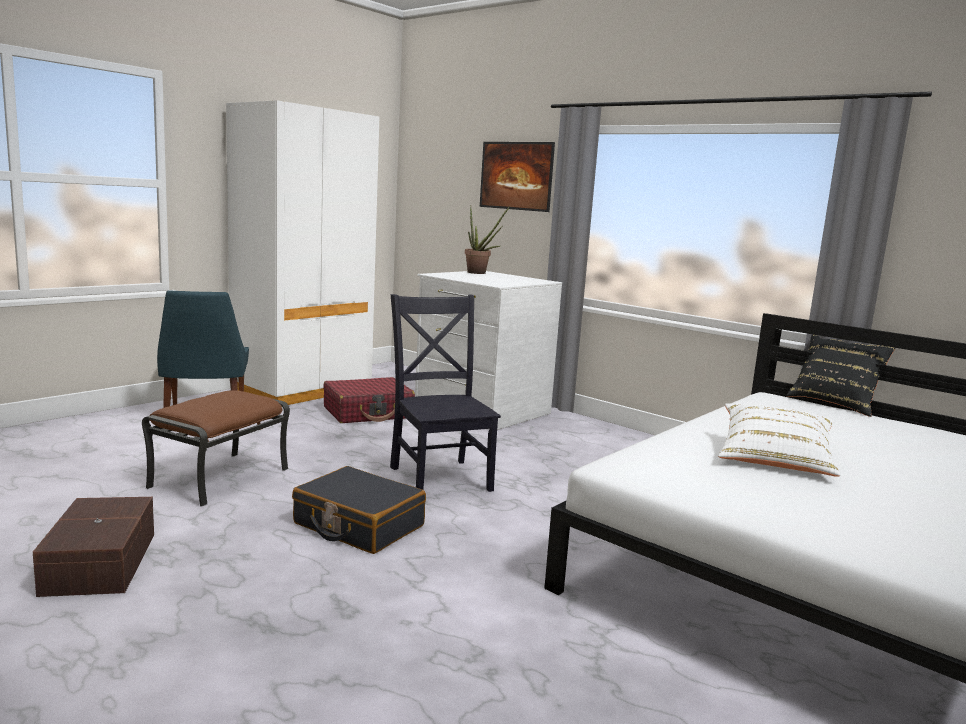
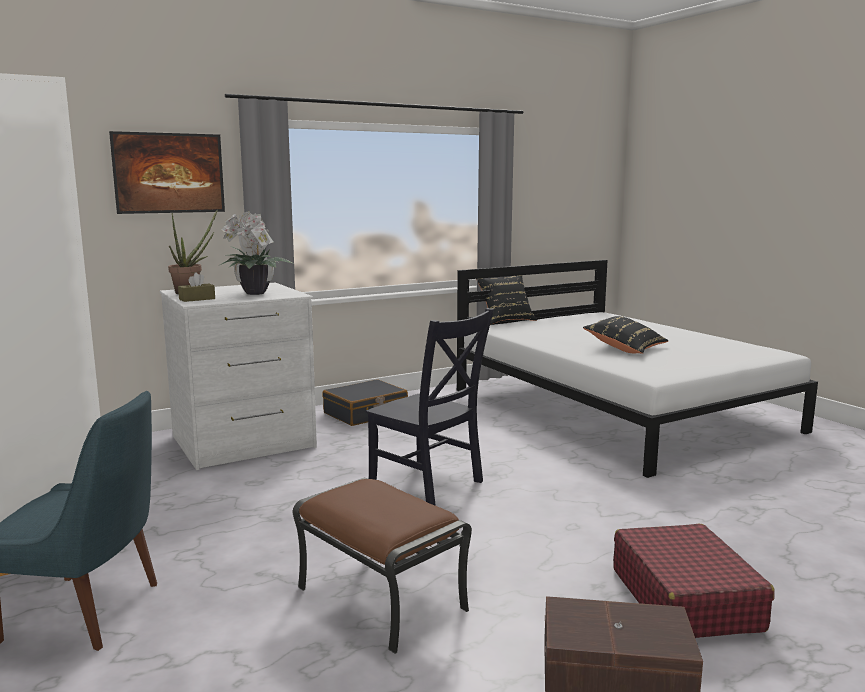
camera: 70 degrees left, 0 degrees up
black suitcase [292,466,426,554] -> black suitcase moved to [323,379,408,426]
red suitcase [323,377,415,423] -> red suitcase moved to [613,524,775,638]
black chair [390,294,501,492] -> black chair turned 135 degrees counterclockwise [366,308,494,506]
white pillow [718,403,841,477] -> black pillow [583,316,668,354]
none -> brown tissue box [178,272,215,302]
none -> potted plant [220,211,294,295]

